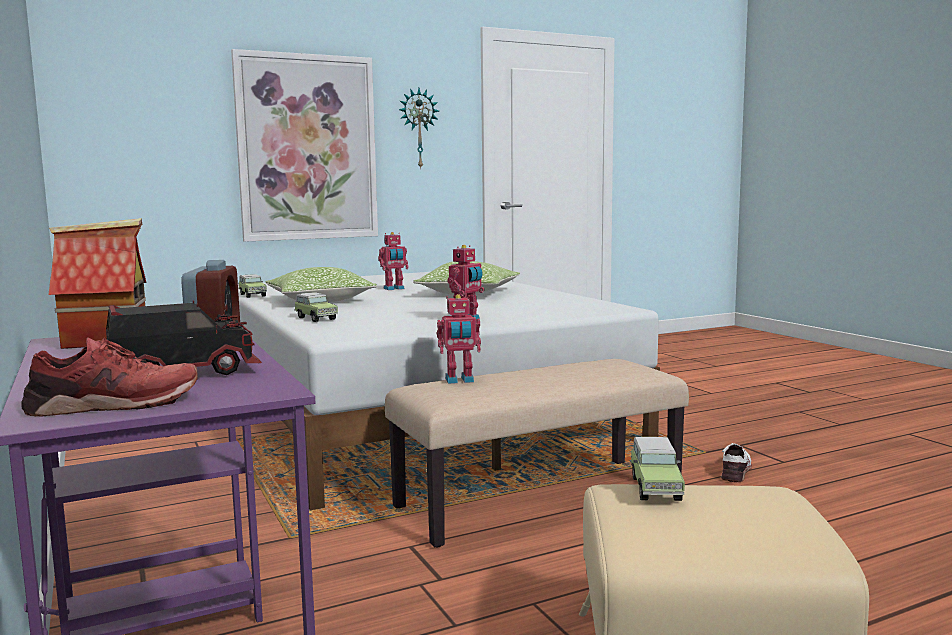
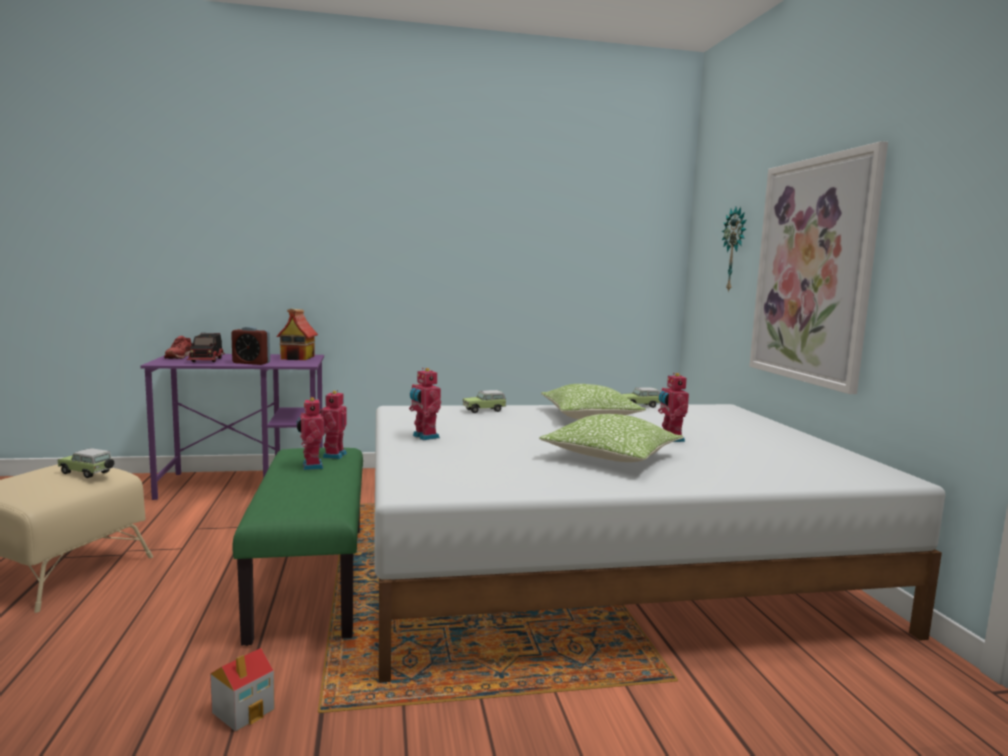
camera: 105 degrees right, 0 degrees up
beige bench [385,359,689,547] -> green bench [232,448,363,646]
wall clock [398,88,439,170] -> wall clock moved to [722,207,747,293]
white shoe [721,443,752,483] -> toy house [210,648,275,732]
none -> toy robot [296,397,324,470]

